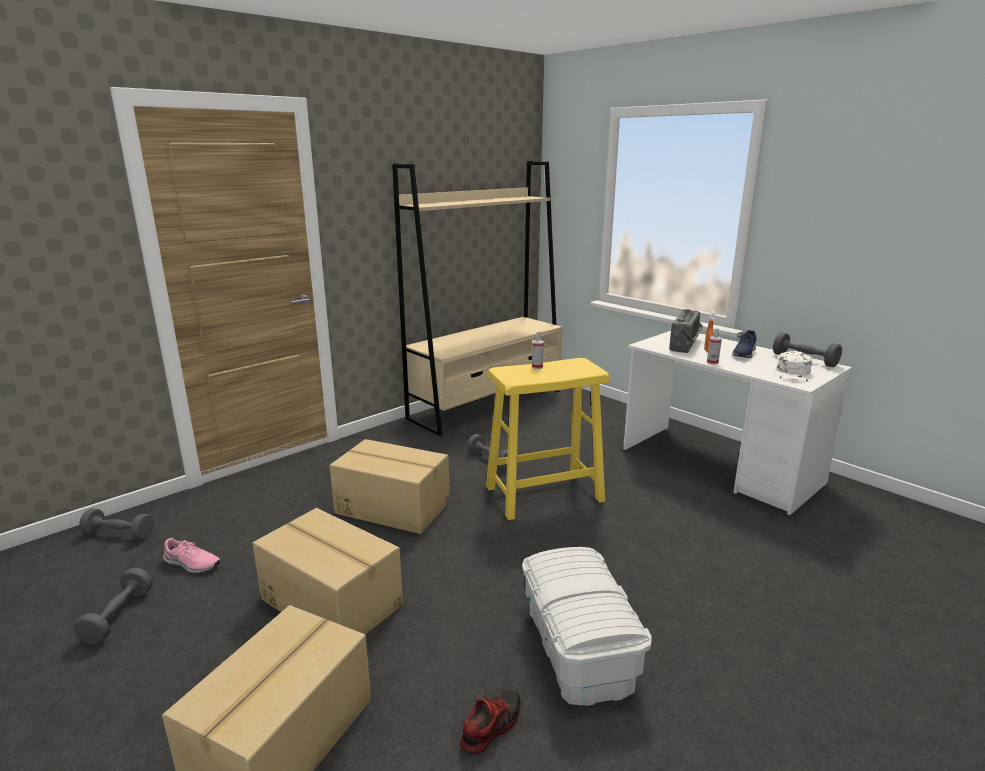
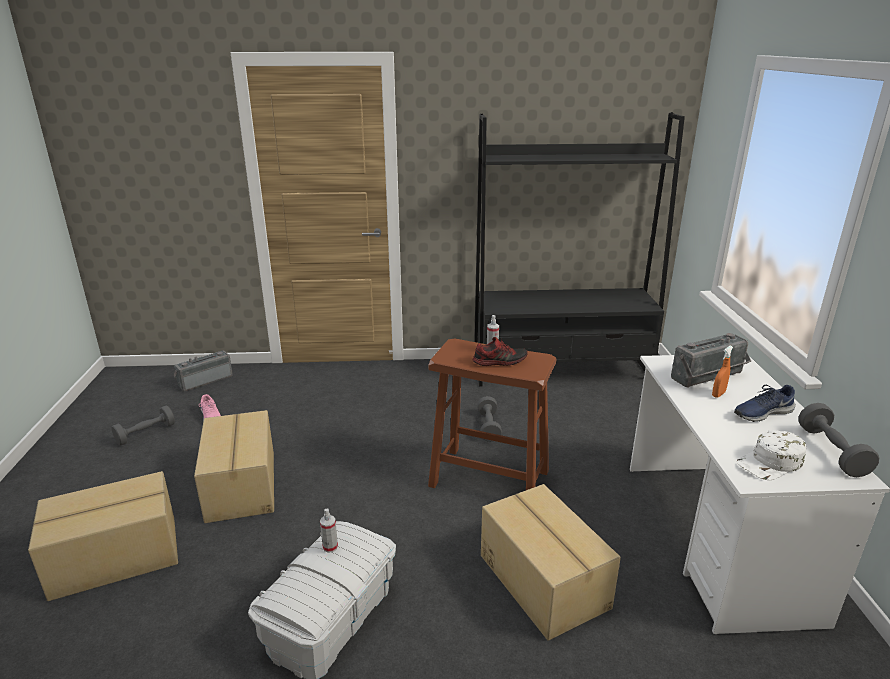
camera: 40 degrees right, 5 degrees up
grey dumbbell [79,509,154,540] -> radio [174,350,233,391]
cardboard box [330,439,450,534] -> cardboard box moved to [481,484,621,641]
beige bookcase [392,161,562,436] -> black bookcase [474,112,685,387]
shoe [459,689,521,754] -> shoe moved to [473,337,528,366]
yellow stool [486,358,610,520] -> brown stool [428,339,556,490]
spray bottle [707,328,722,365] -> spray bottle moved to [320,508,338,553]

